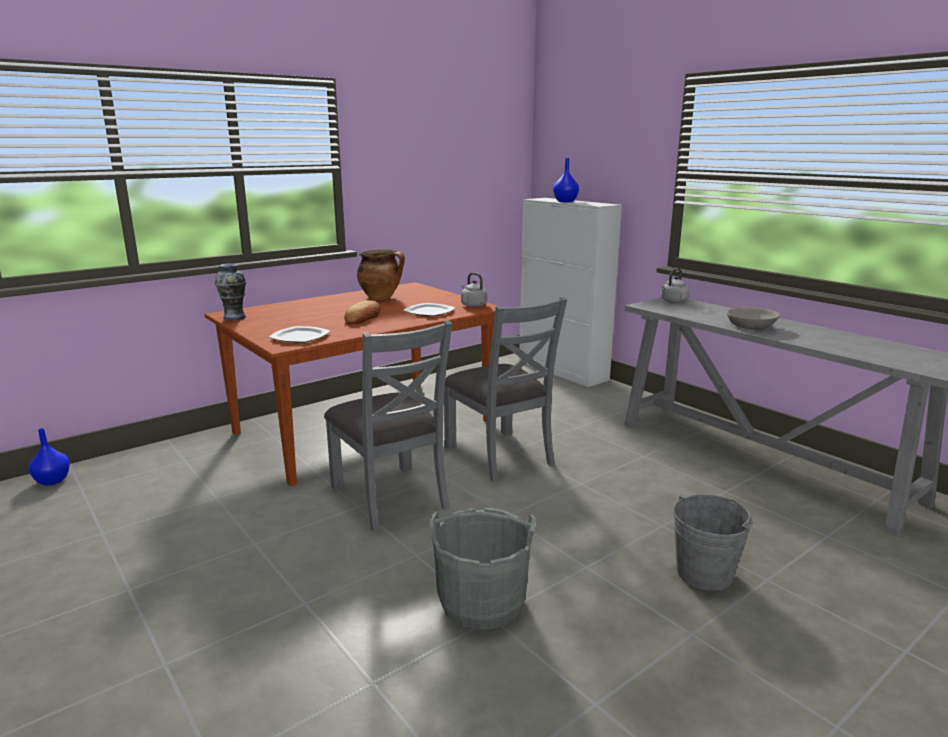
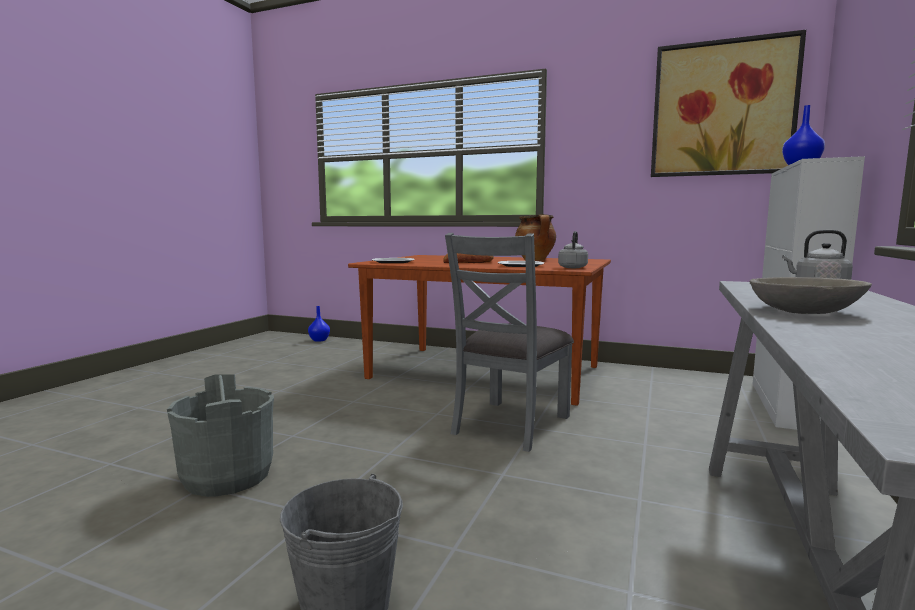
camera: 60 degrees right, 10 degrees down
vase [215,263,246,320] -> none
grey chair [324,320,452,532] -> none
none -> picture [651,30,806,177]

